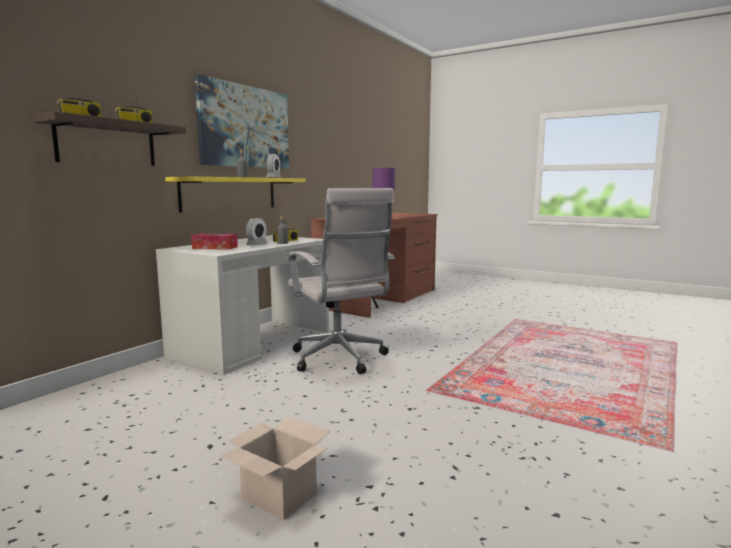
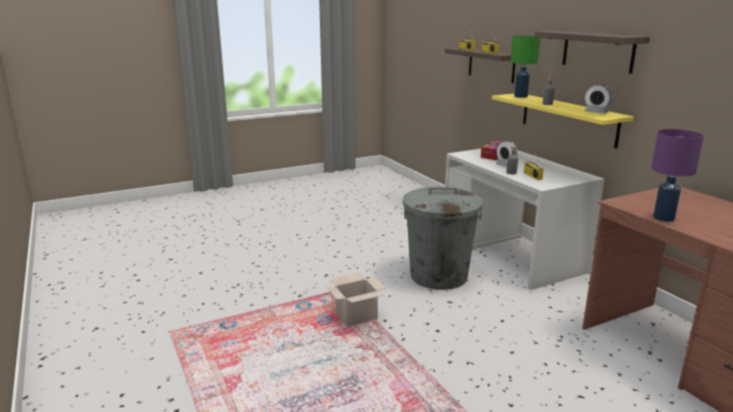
camera: 120 degrees right, 10 degrees up
picture [195,74,289,169] -> shelf [534,31,650,74]
cardboard box [220,416,330,521] -> cardboard box moved to [327,273,386,327]
white office chair [288,188,395,374] -> grey trash can [403,186,483,290]
none -> green table lamp [511,36,540,98]

